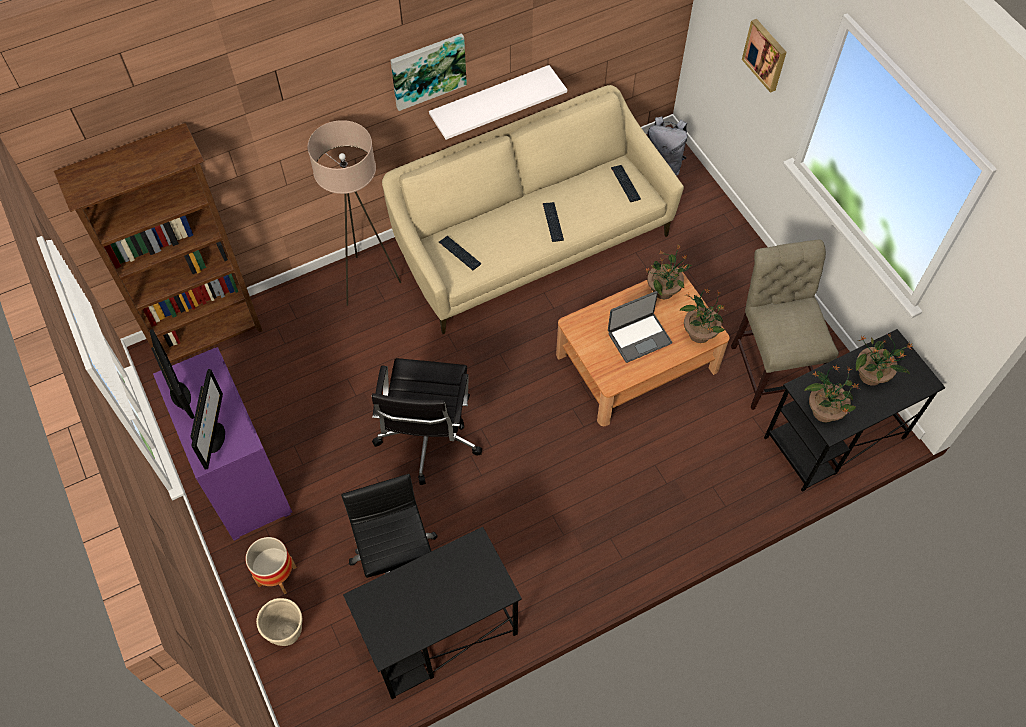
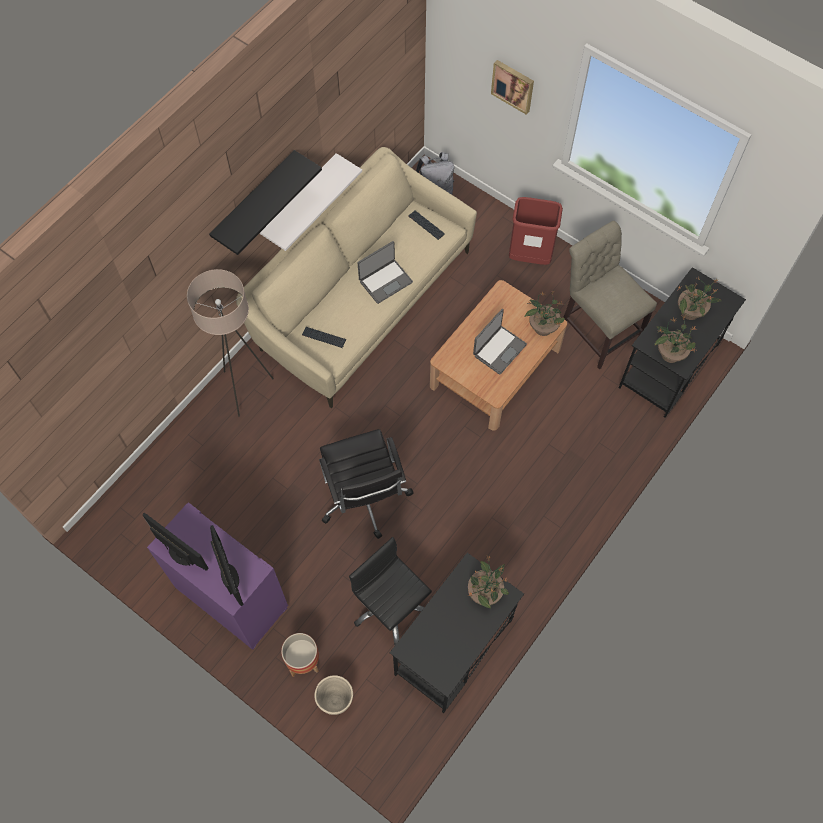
camera: 25 degrees left, 5 degrees up
brown bookcase [54,123,263,363] -> none
picture [390,33,467,111] -> black shelf [209,150,322,255]
keyboard [543,202,564,242] -> laptop [358,241,413,304]
potted plant [645,245,692,299] -> potted plant moved to [467,555,509,608]
none -> red trash can [509,197,563,265]

